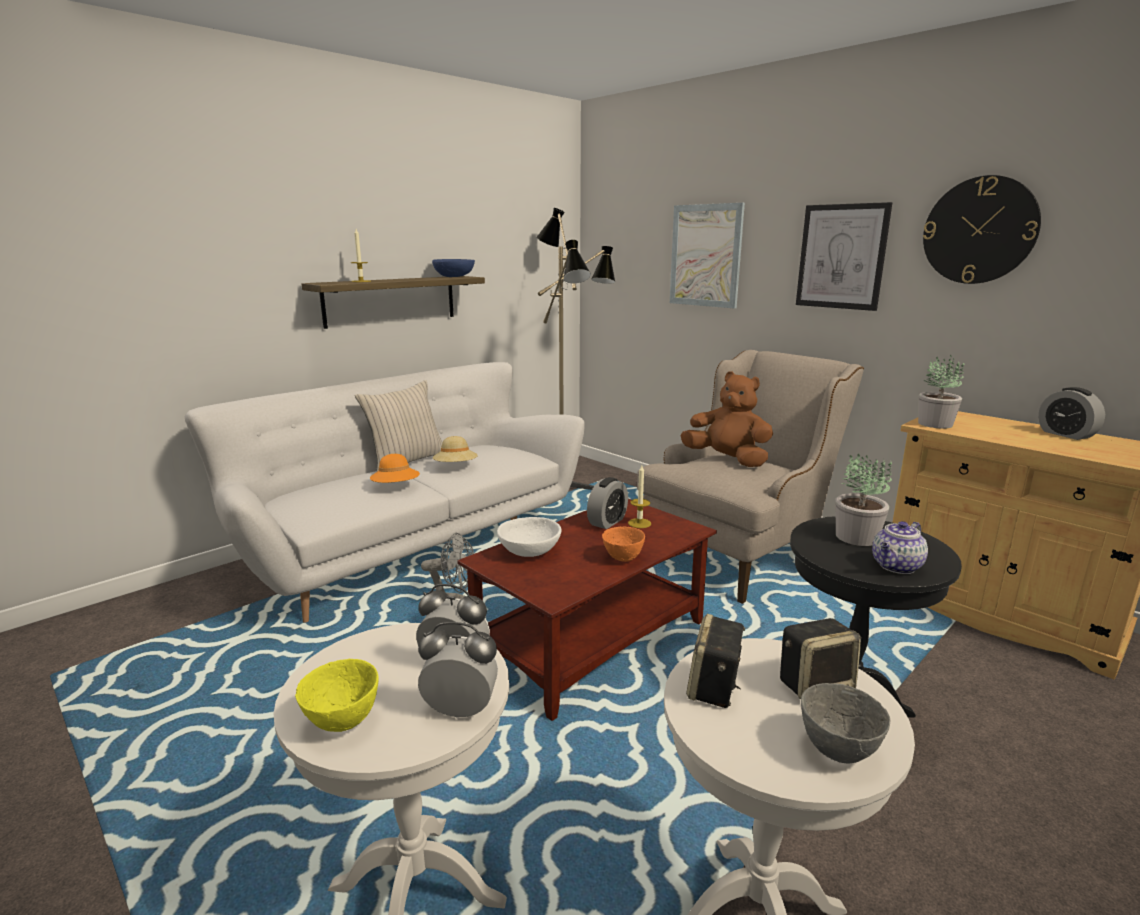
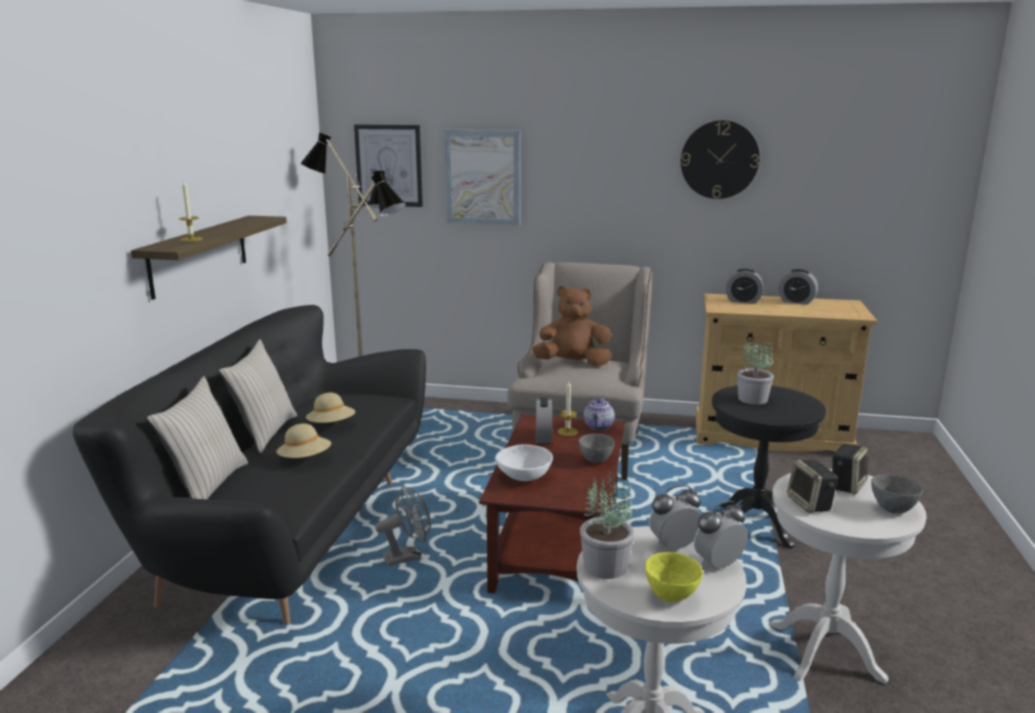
camera: 35 degrees left, 0 degrees up
white sofa [185,362,585,623] -> black sofa [73,305,426,625]
orange hat [370,454,420,483] -> beige hat [276,423,332,458]
blue bowl [432,259,475,277] -> none
orange bowl [602,527,645,562] -> grey bowl [579,433,615,463]
picture [796,202,892,311] -> picture moved to [354,124,423,207]
teapot [872,521,928,574] -> teapot moved to [584,397,615,430]
potted plant [918,355,964,429] -> potted plant moved to [580,471,635,579]
none -> beige pillow [146,376,248,499]
none -> alarm clock [726,268,763,304]

